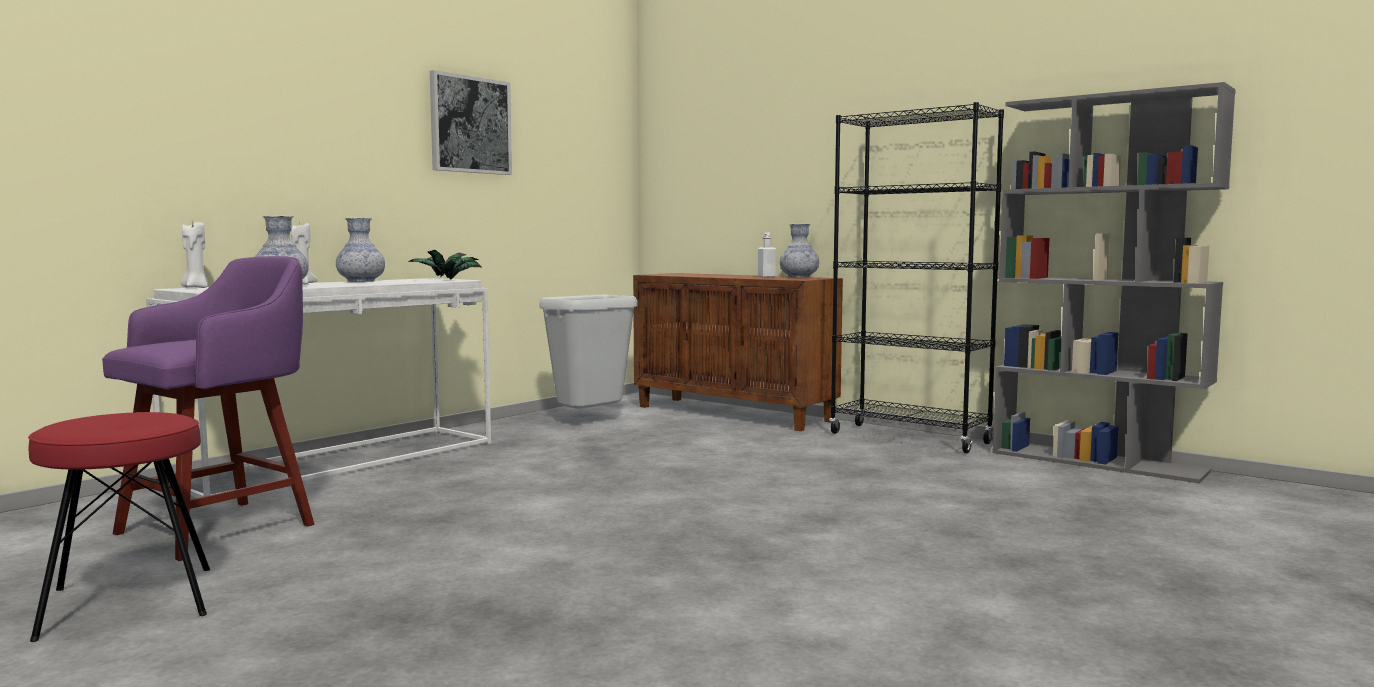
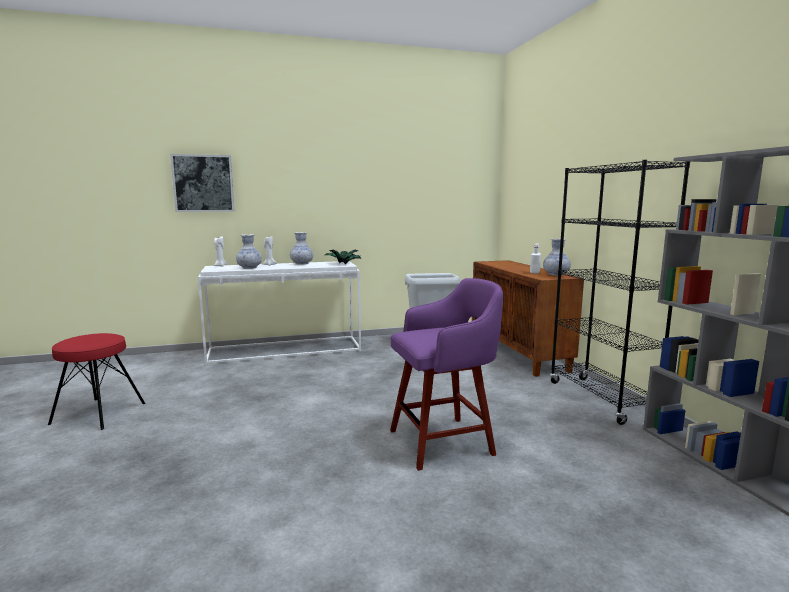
camera: 35 degrees right, 5 degrees up
purple stool [102,256,314,561] -> purple stool moved to [390,278,503,471]
picture [430,70,512,175] -> picture moved to [170,154,235,212]

